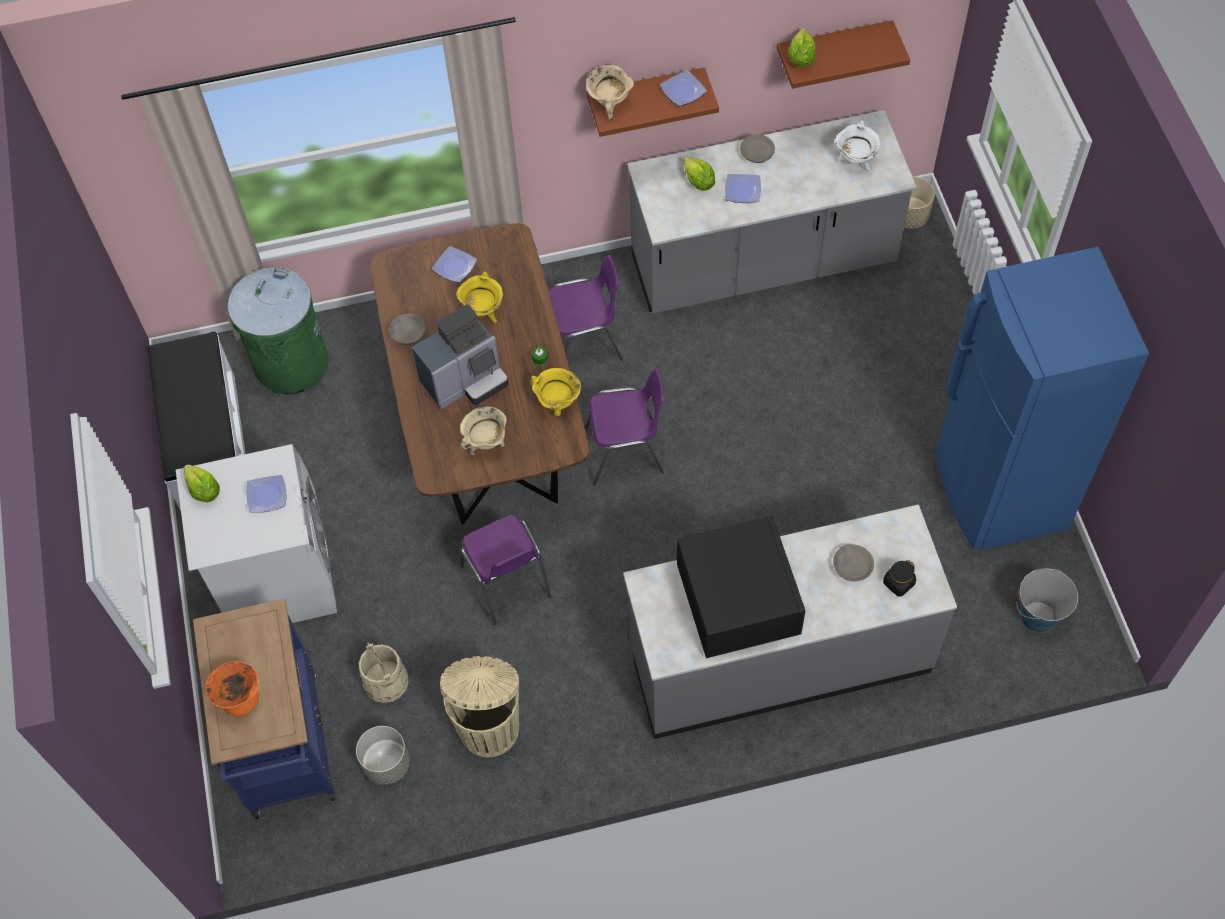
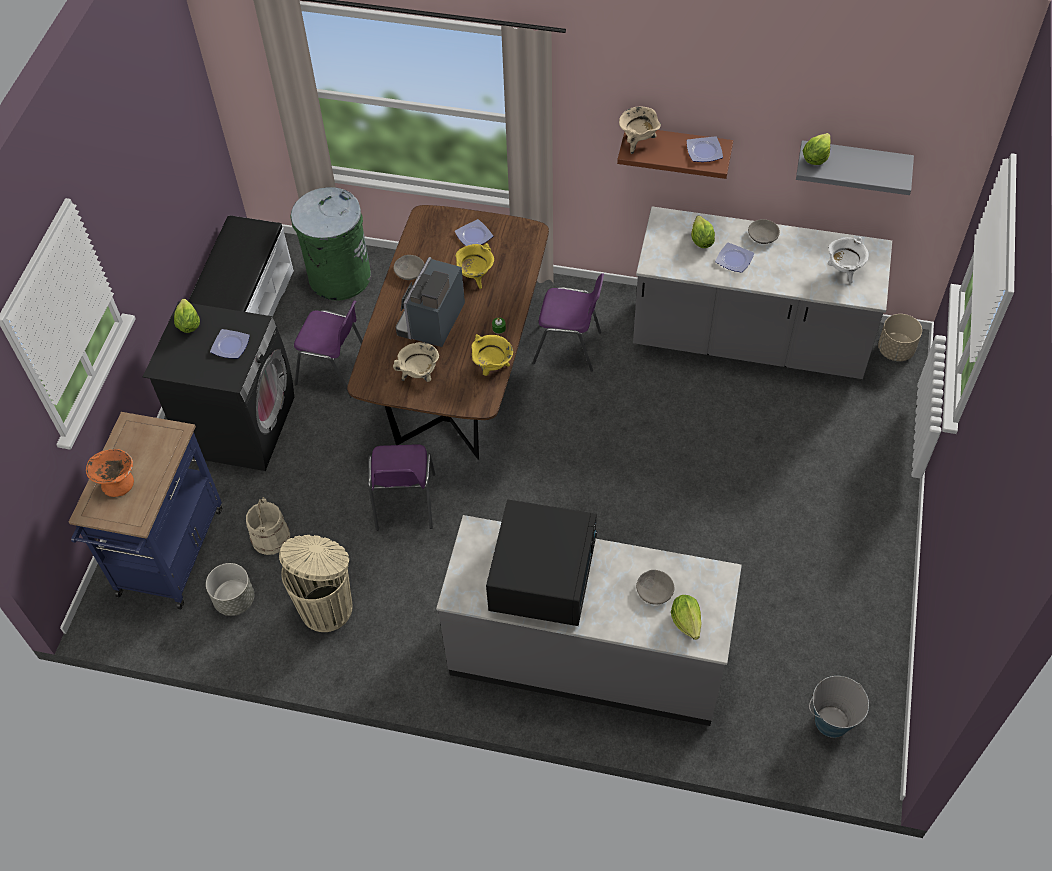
camera: 25 degrees right, 5 degrees down
white washing machine [176,444,337,623] -> black washing machine [143,301,294,471]
coffee machine [412,304,509,410] -> coffee machine turned 120 degrees clockwise [396,257,465,347]
purple chair [585,368,664,486] -> purple chair moved to [294,301,363,397]
brown shelf [777,20,910,89] -> grey shelf [796,140,914,195]
black jar [883,560,916,597] -> lettuce [671,595,702,640]
blue fridge [936,247,1149,550] -> none

